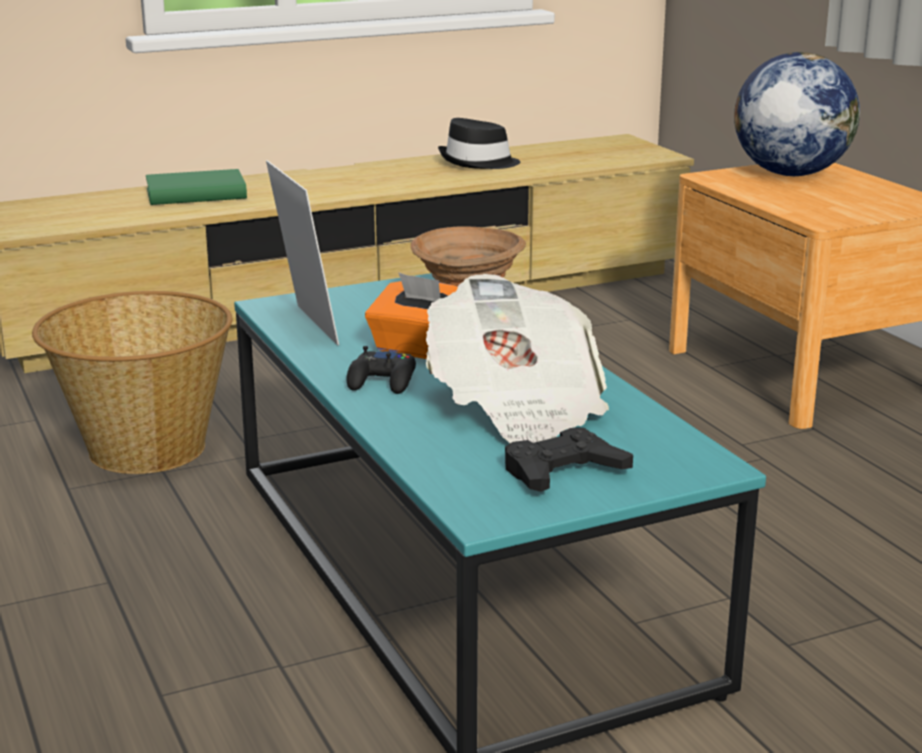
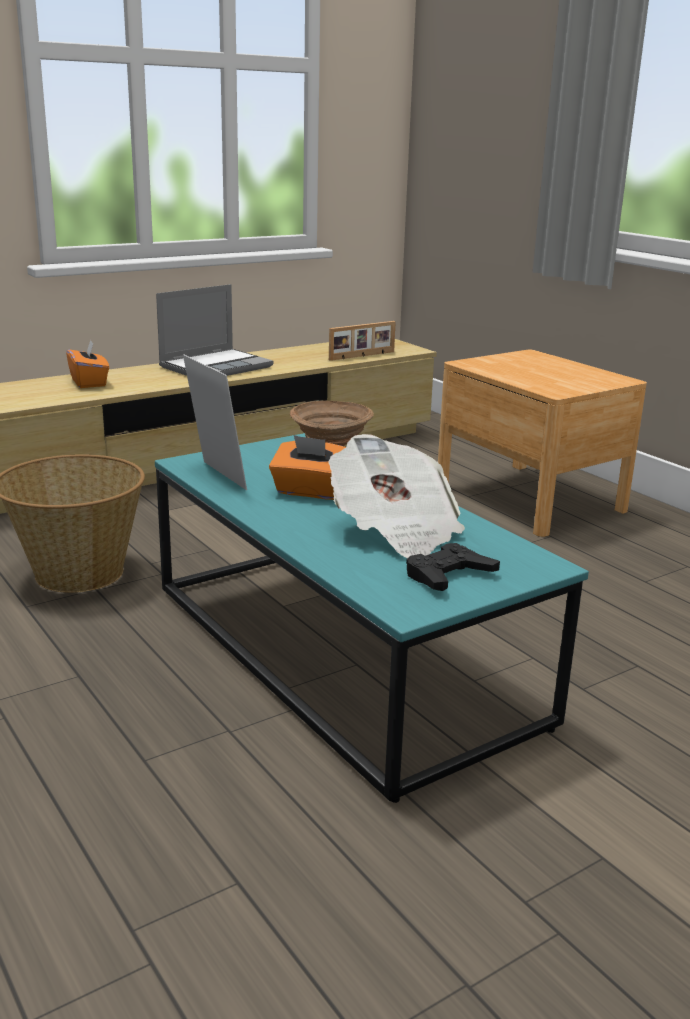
camera: 10 degrees left, 0 degrees up
green book [146,169,247,205] -> orange tissue box [66,340,109,388]
black game controller [346,346,416,394] -> none
black hat [438,118,521,169] -> none
globe [734,52,860,176] -> none
none -> laptop [156,284,273,376]
none -> picture frame [329,321,396,361]

